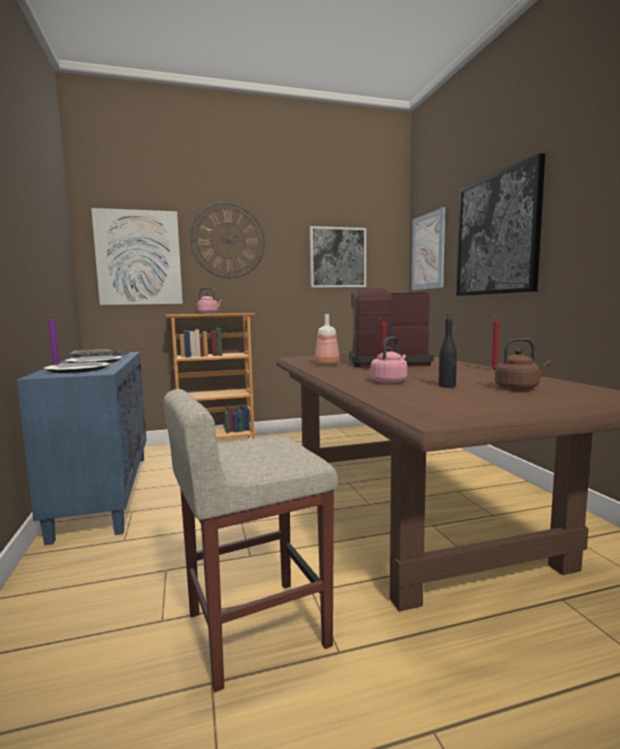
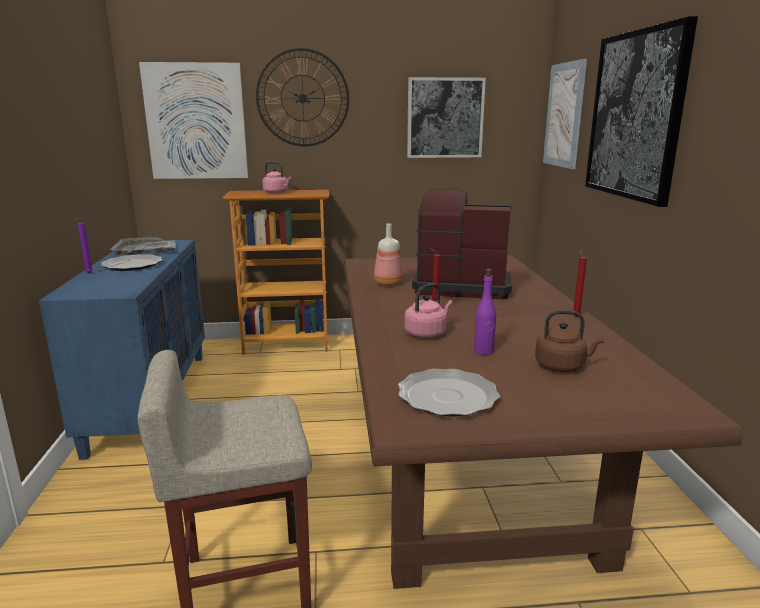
camera: 10 degrees right, 10 degrees up
plate [43,362,110,373] -> plate moved to [398,369,500,416]
black bottle [438,313,457,387] -> purple bottle [474,269,496,355]

